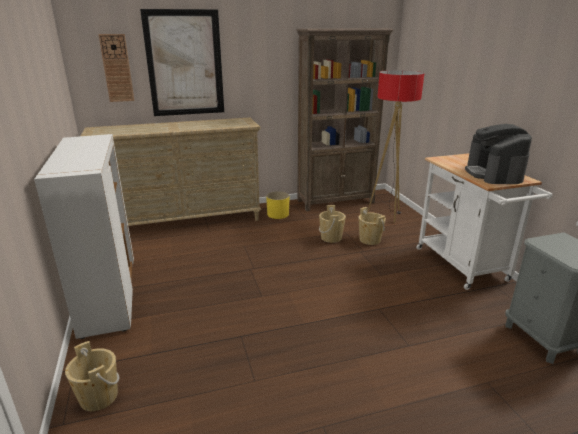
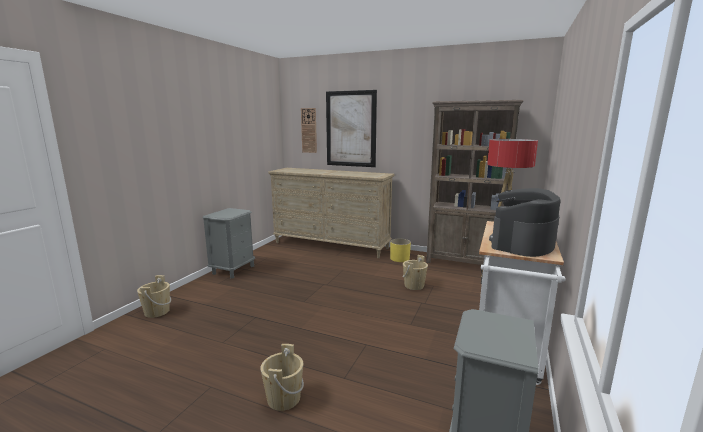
camera: 40 degrees right, 10 degrees down
white cabinet [34,134,134,339] -> grey nightstand [202,208,255,279]
beige bucket [358,207,386,245] -> beige bucket moved to [260,344,304,411]

